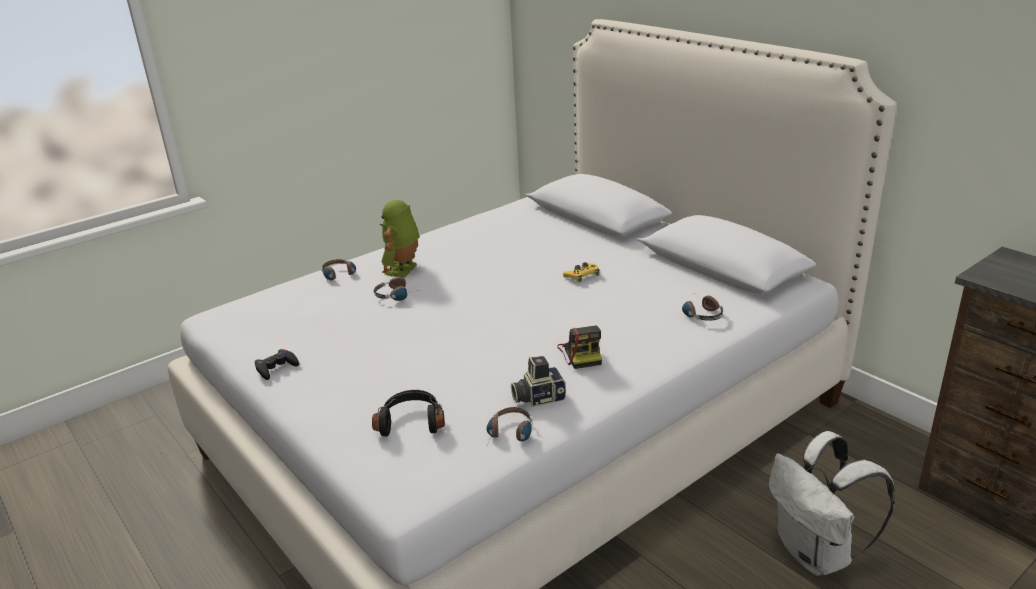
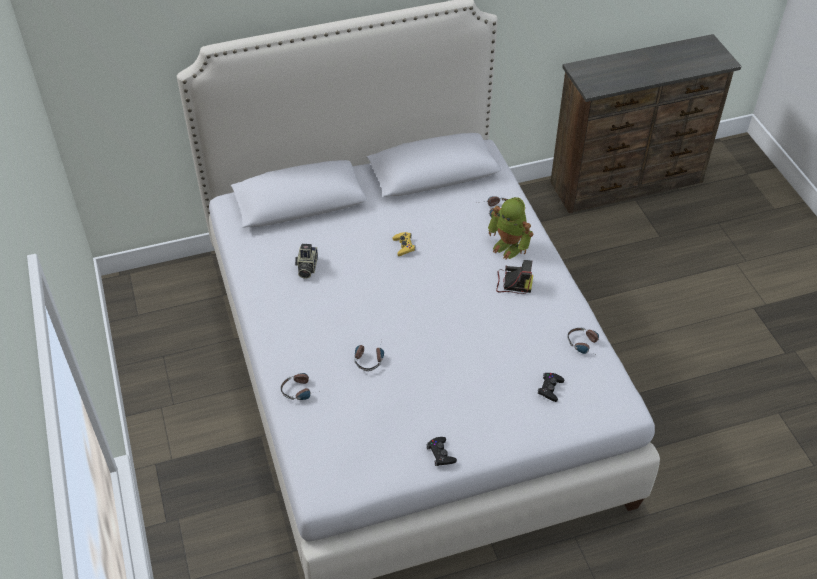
camera: 70 degrees left, 20 degrees up
black headphones [372,390,445,437] -> black game controller [538,373,564,402]
toy robot [380,200,420,278] -> toy robot moved to [488,197,533,260]
camera [511,356,566,407] -> camera moved to [295,244,318,279]
white backpack [769,431,895,576] -> none

